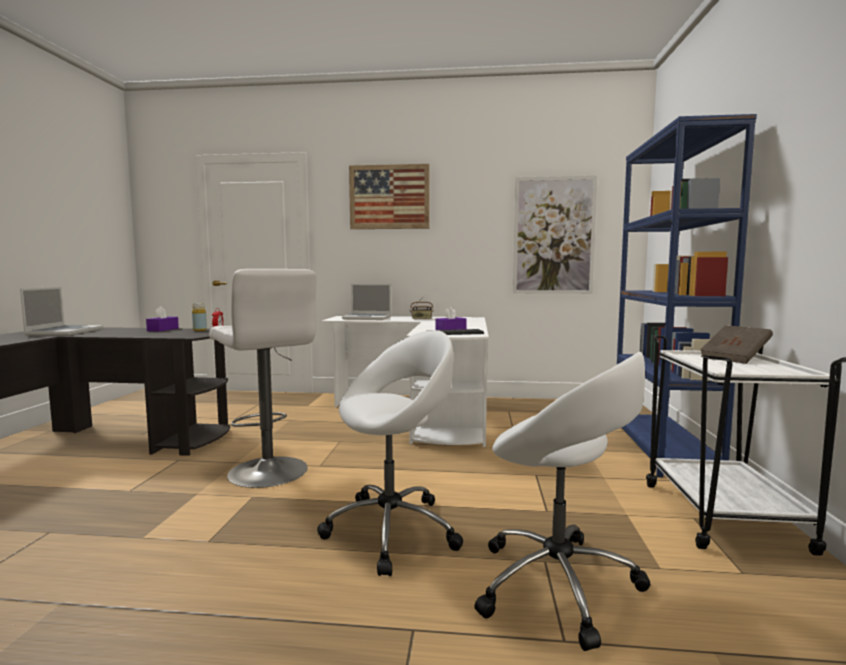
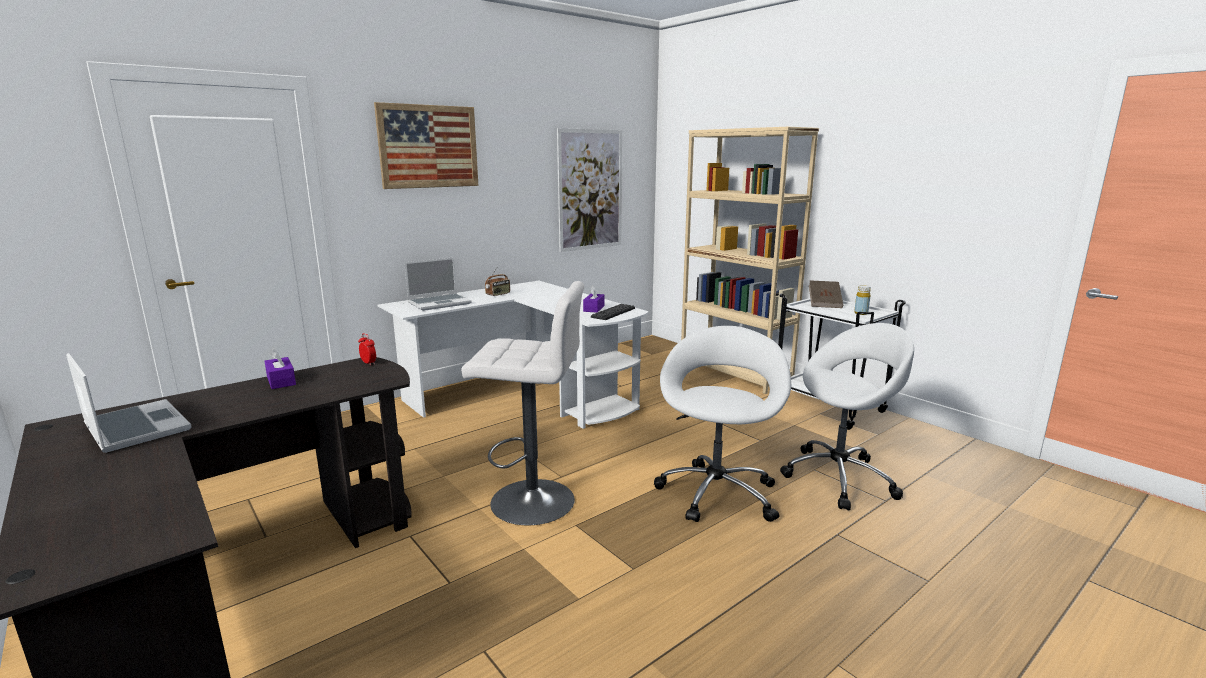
camera: 45 degrees left, 10 degrees up
yellow bottle [192,303,207,331] -> yellow bottle moved to [854,285,871,315]
blue bookcase [617,114,757,477] -> beige bookcase [681,127,819,394]

